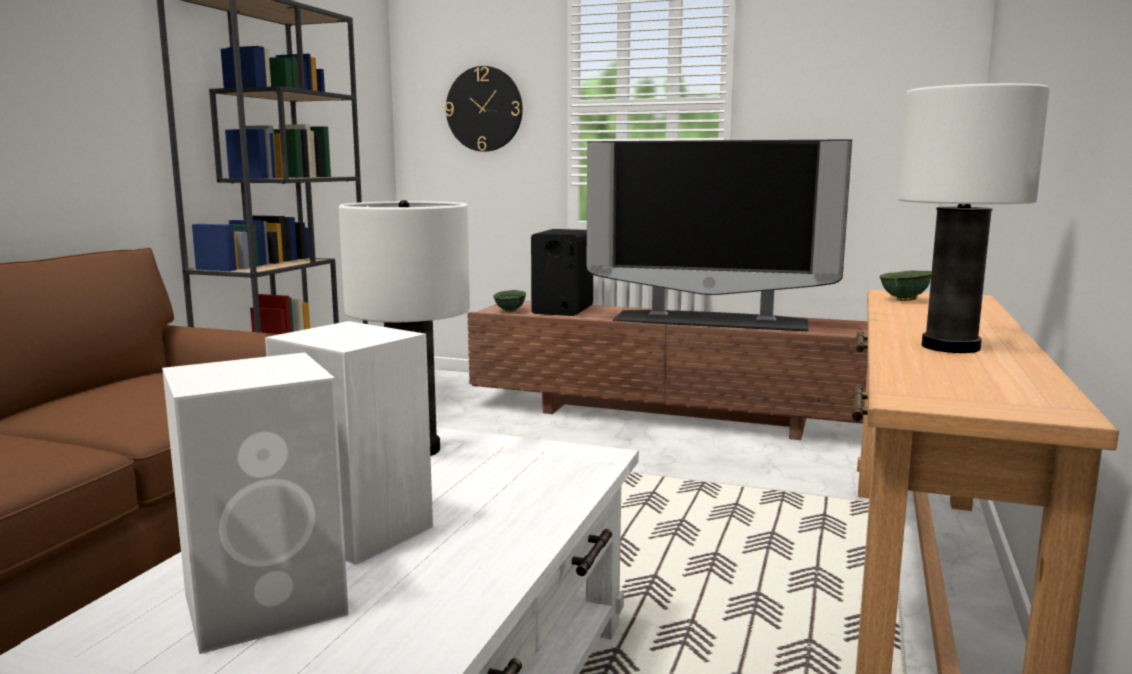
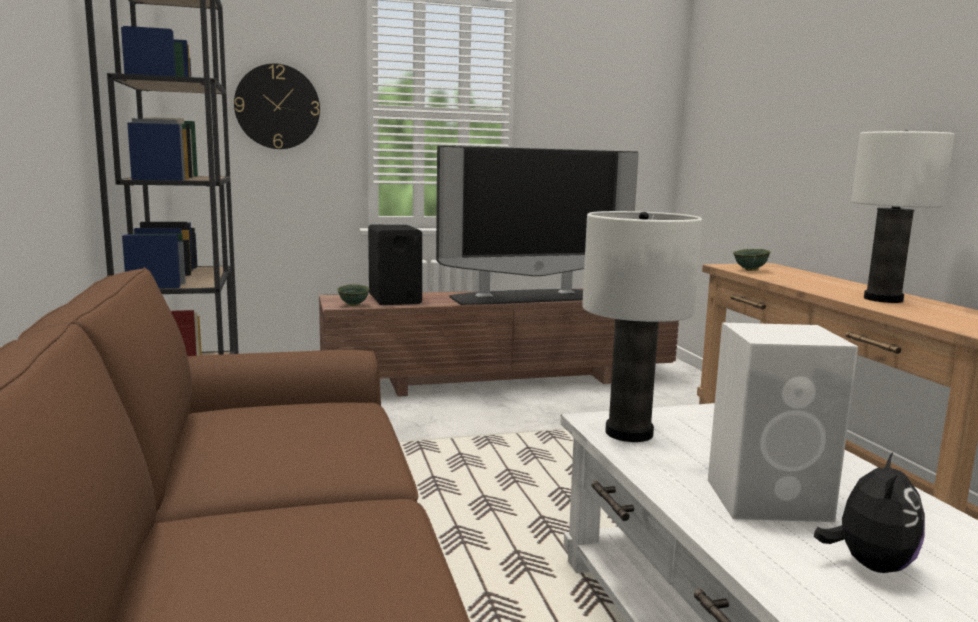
camera: 35 degrees left, 0 degrees up
white speaker [162,352,349,654] -> plush toy [814,452,925,573]

